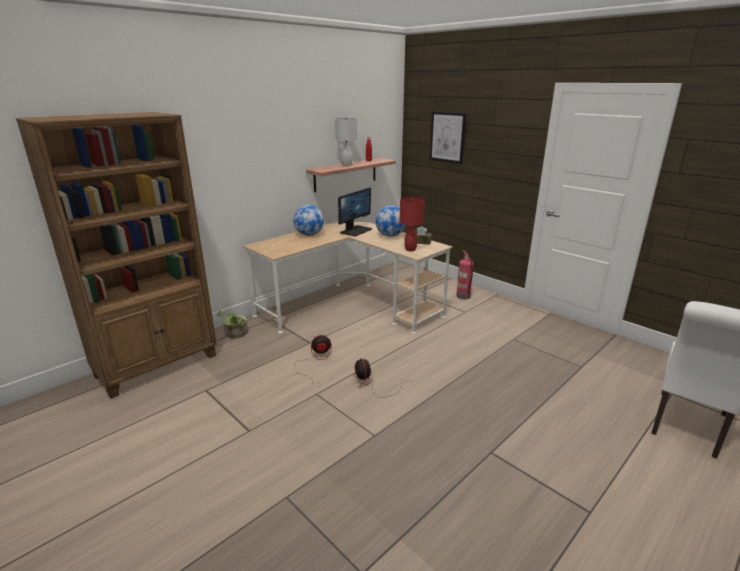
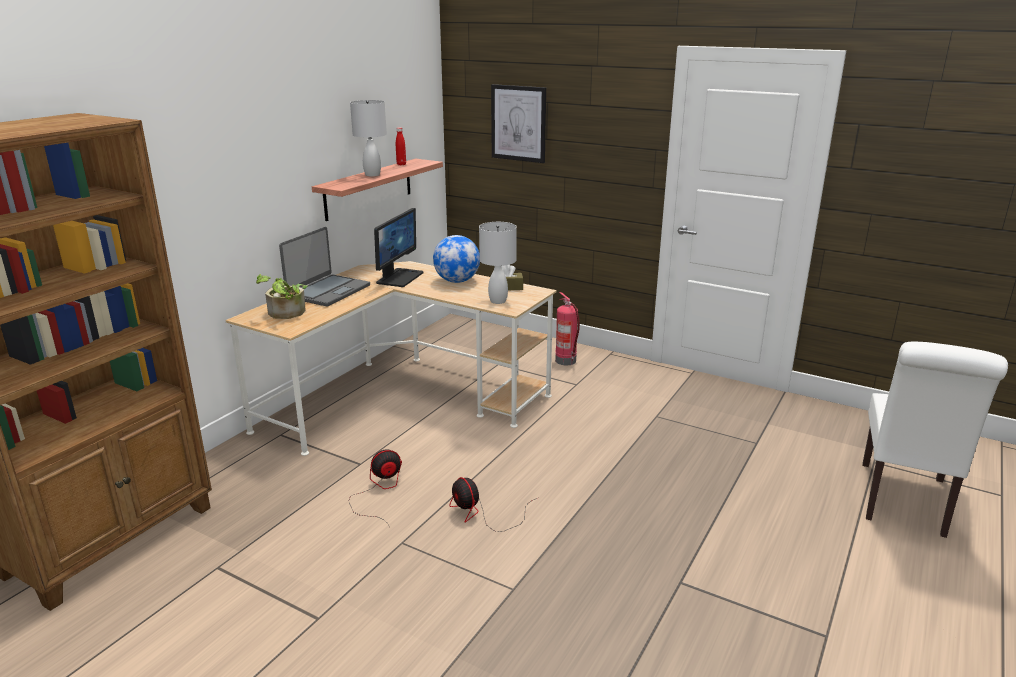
camera: 15 degrees left, 0 degrees up
potted plant [217,310,248,339] -> potted plant moved to [256,274,308,319]
globe [293,205,324,236] -> laptop [279,227,370,306]
red table lamp [399,197,425,251] -> white table lamp [479,222,517,304]

